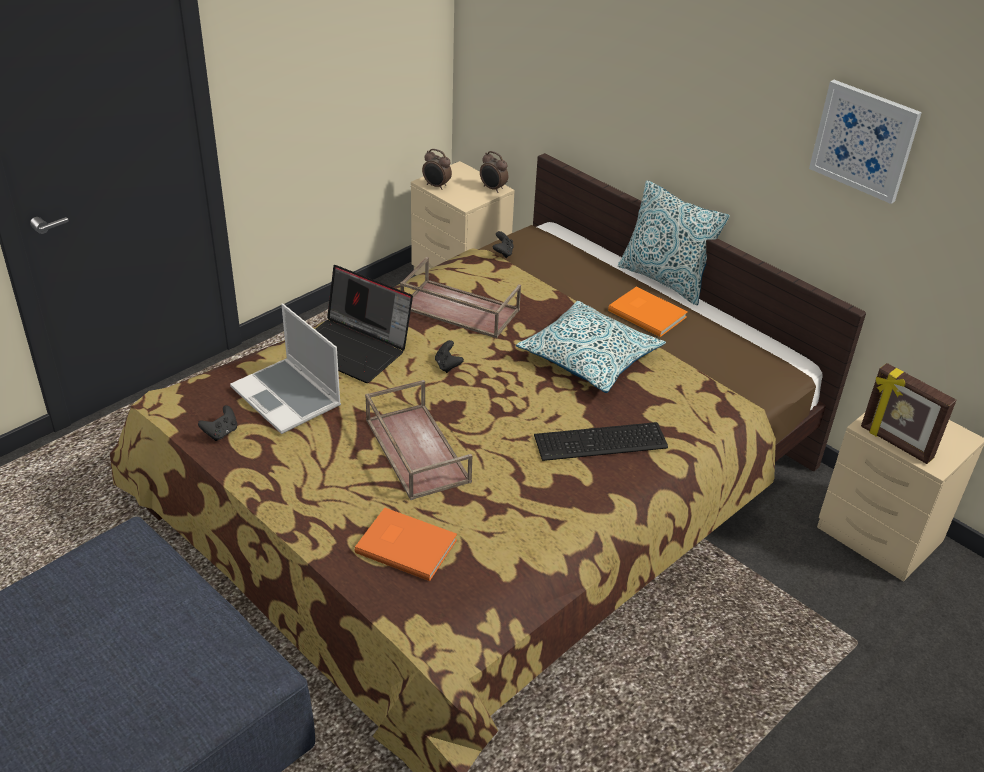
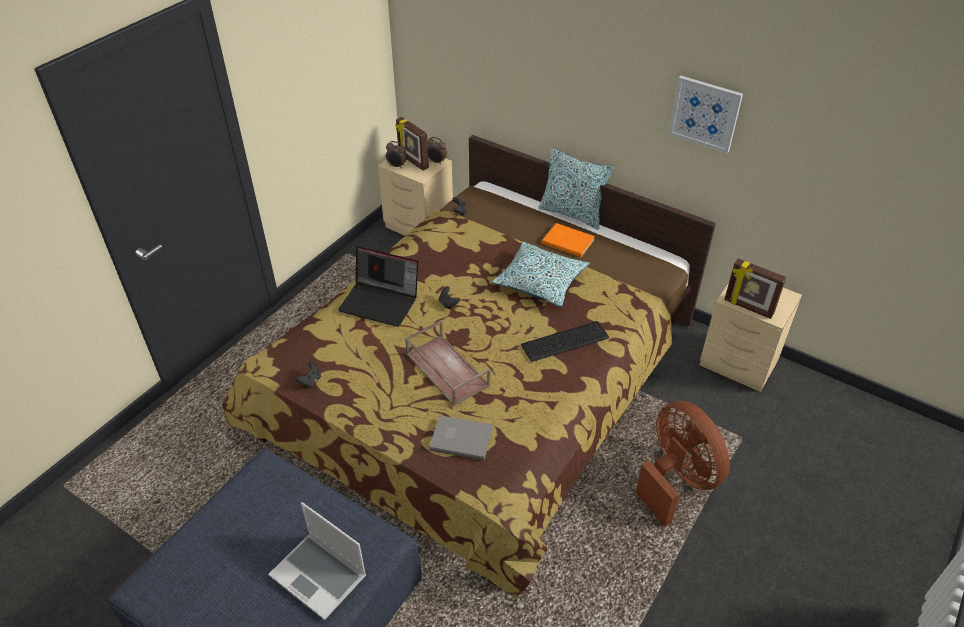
camera: 10 degrees left, 5 degrees up
laptop [230,304,341,434] -> laptop moved to [268,502,366,620]
orange book [355,508,457,581] -> grey book [429,415,493,461]
brown tray [400,257,521,338] -> none
none -> picture frame [395,117,429,171]
none -> brown fan [635,401,730,527]

